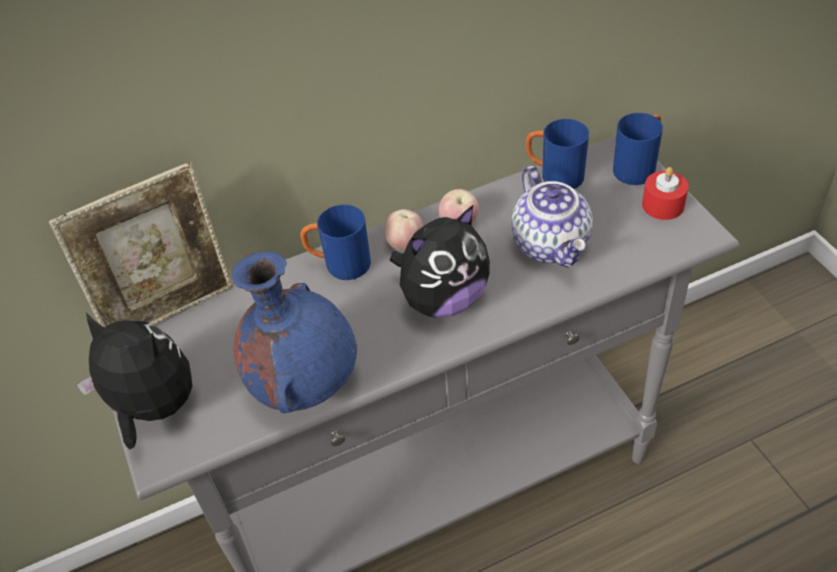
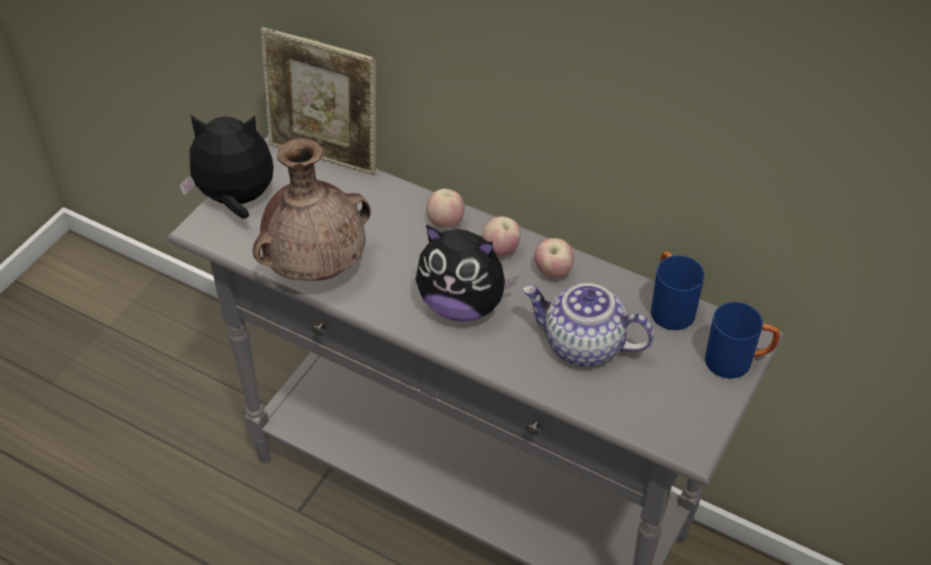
camera: 50 degrees right, 0 degrees up
plush toy [76,313,193,450] -> plush toy turned 75 degrees counterclockwise [179,115,274,219]
blue vase [232,251,357,413] -> brown vase [253,138,371,281]
blue mug [300,205,371,280] -> apple [427,189,465,228]
teapot [511,166,593,268] -> teapot turned 75 degrees clockwise [522,283,654,366]
red candle [642,167,689,220] -> none

